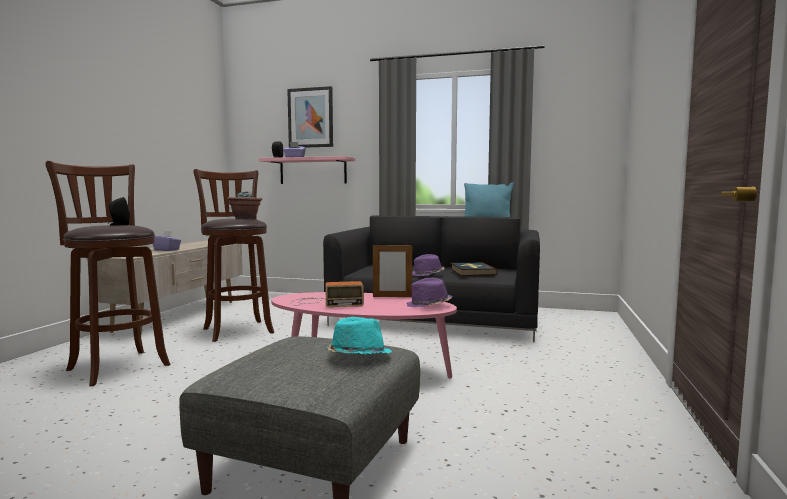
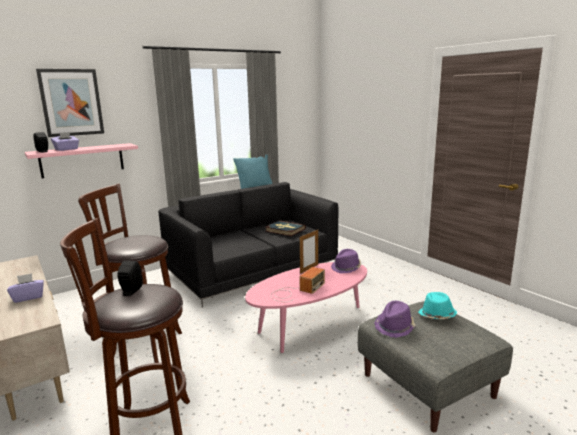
camera: 50 degrees left, 10 degrees up
potted plant [227,191,262,219] -> none
purple hat [412,254,445,276] -> purple hat moved to [375,301,416,338]

